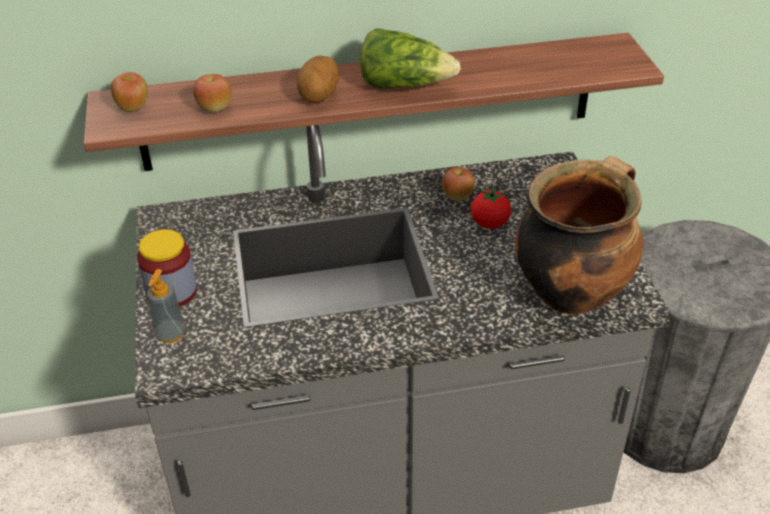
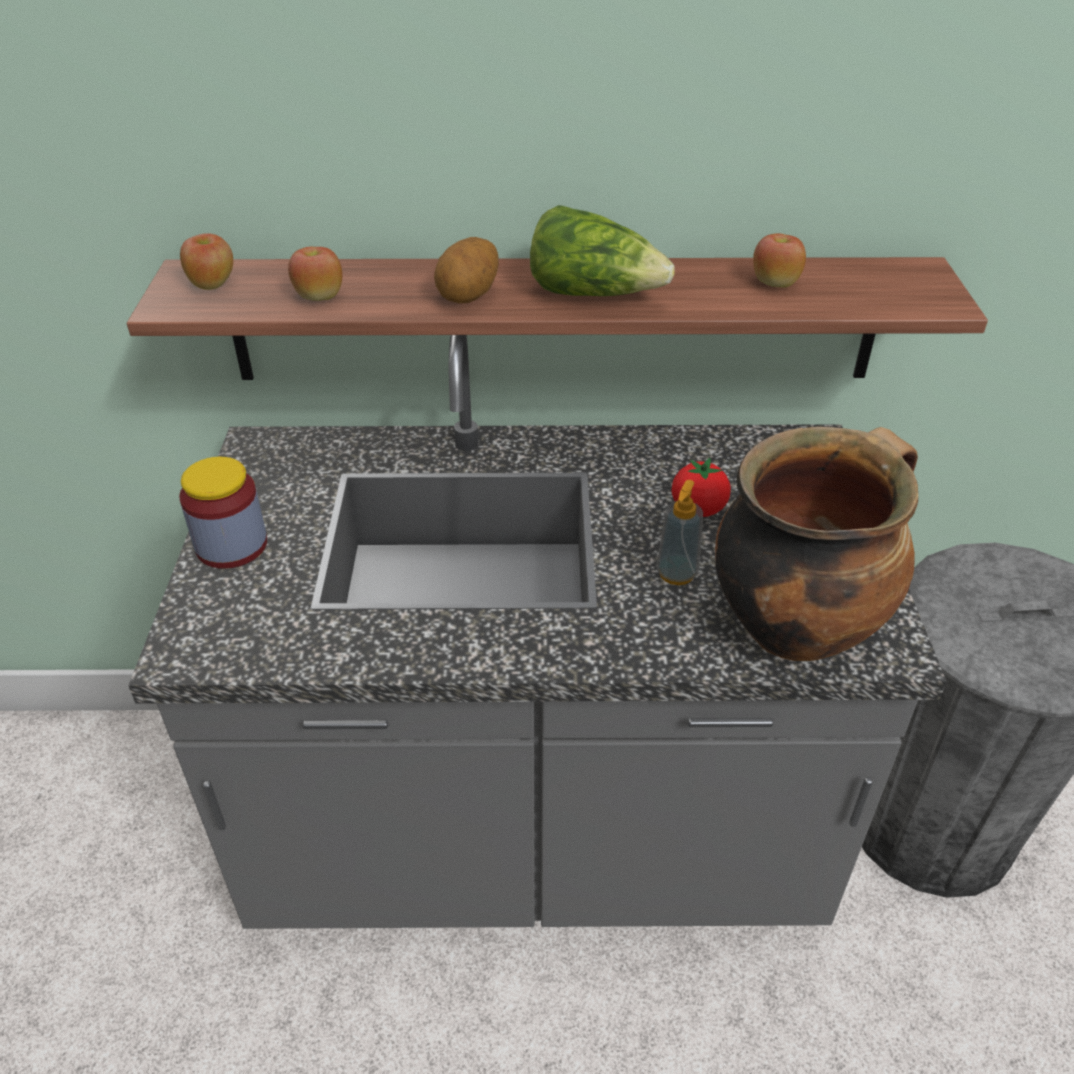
camera: 10 degrees right, 0 degrees up
soap dispenser [147,269,185,343] -> soap dispenser moved to [656,480,703,585]
apple [442,167,475,201] -> apple moved to [753,233,806,288]

